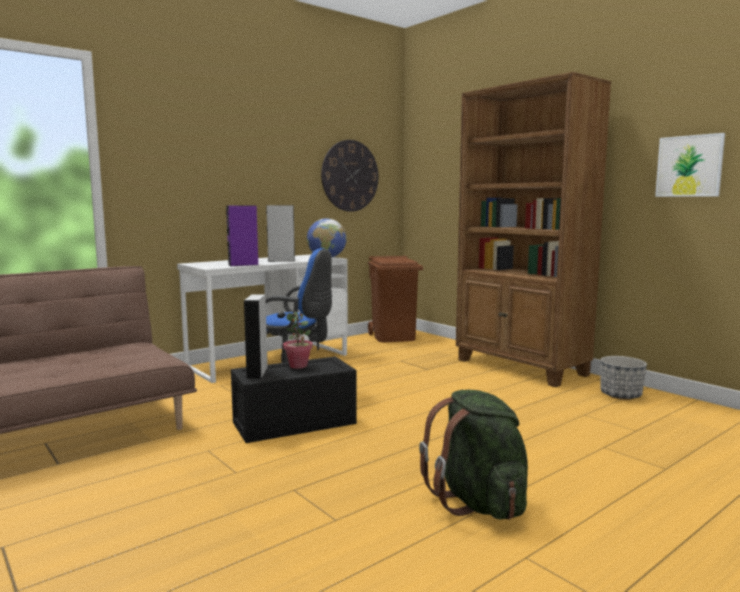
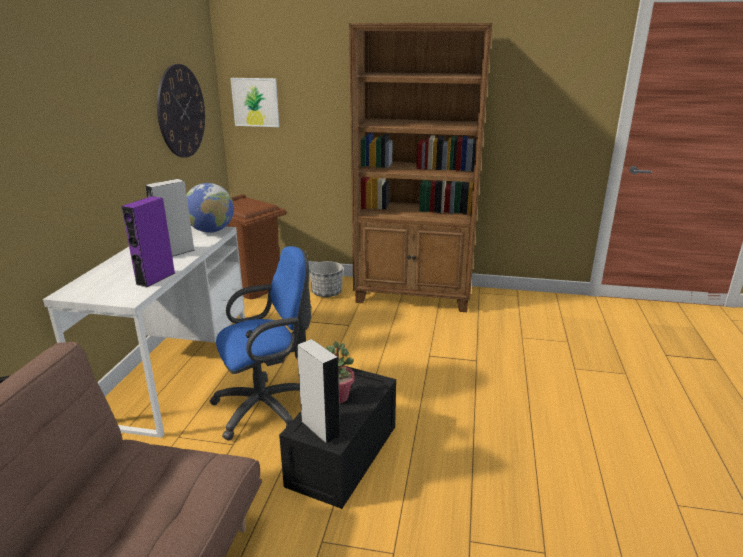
camera: 40 degrees left, 15 degrees up
green backpack [419,390,528,520] -> none
planter [600,356,647,400] -> planter moved to [309,261,343,297]
picture [655,133,725,197] -> picture moved to [230,78,279,127]

